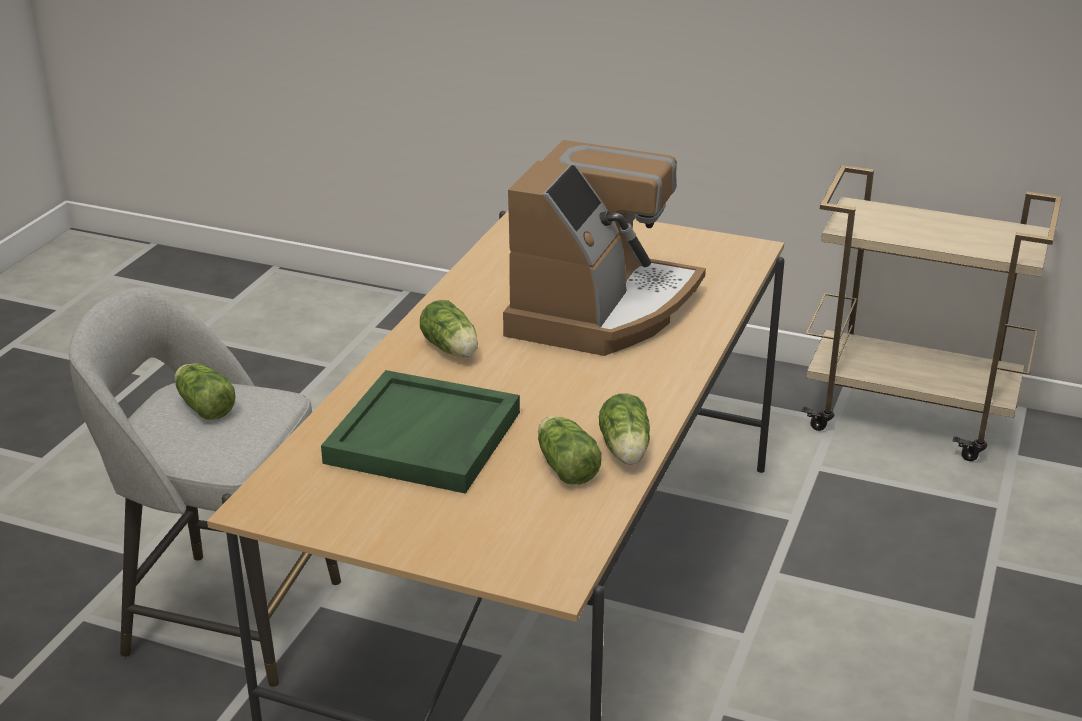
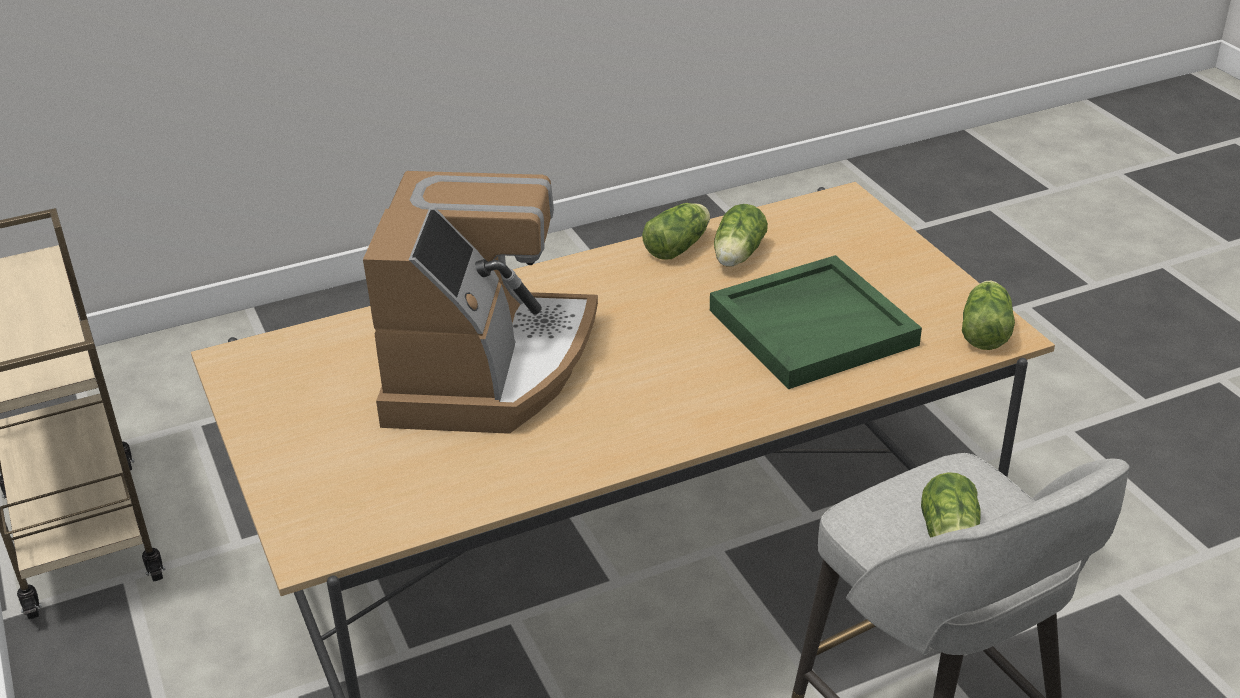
camera: 135 degrees left, 5 degrees up
lettuce [420,300,478,357] -> lettuce moved to [962,281,1015,350]
coffee machine [503,140,706,356] -> coffee machine turned 120 degrees clockwise [363,171,598,434]

